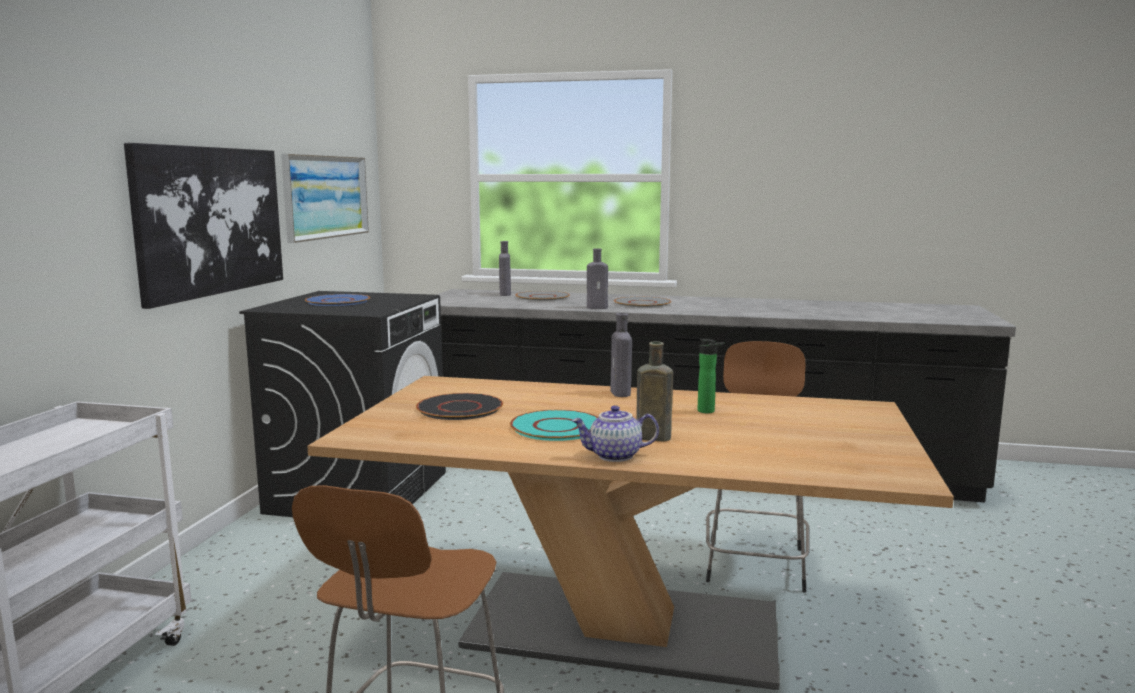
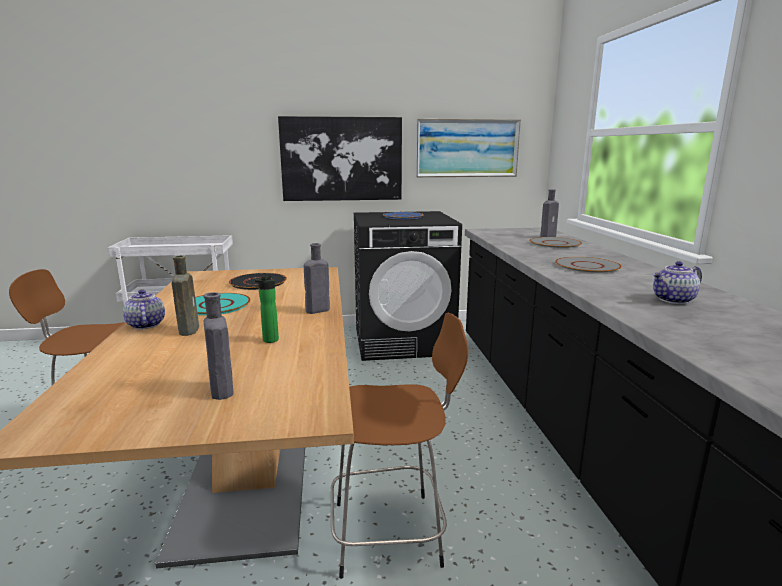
camera: 70 degrees right, 5 degrees up
grey bottle [587,248,608,309] -> grey bottle moved to [203,292,233,400]
none -> teapot [652,261,702,304]

